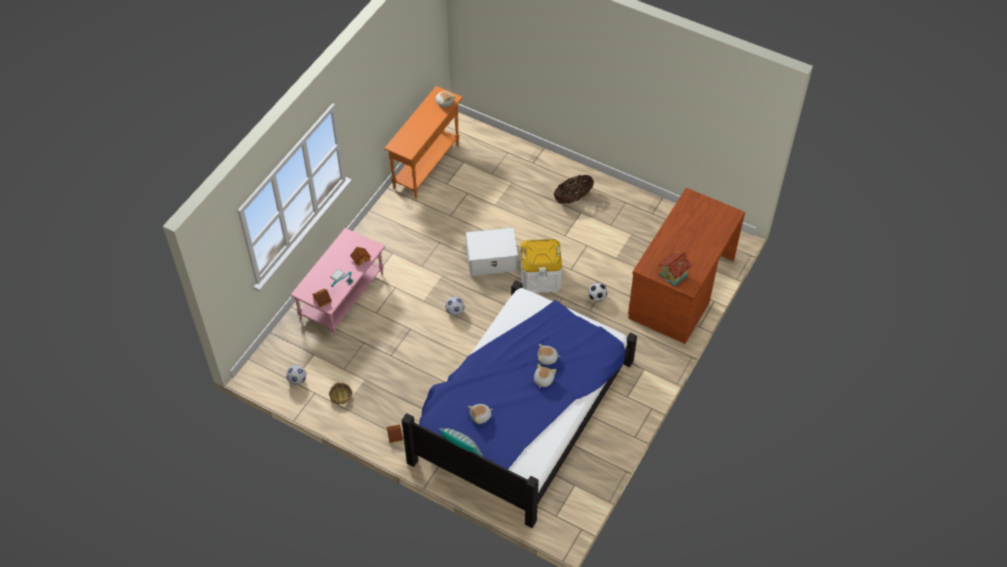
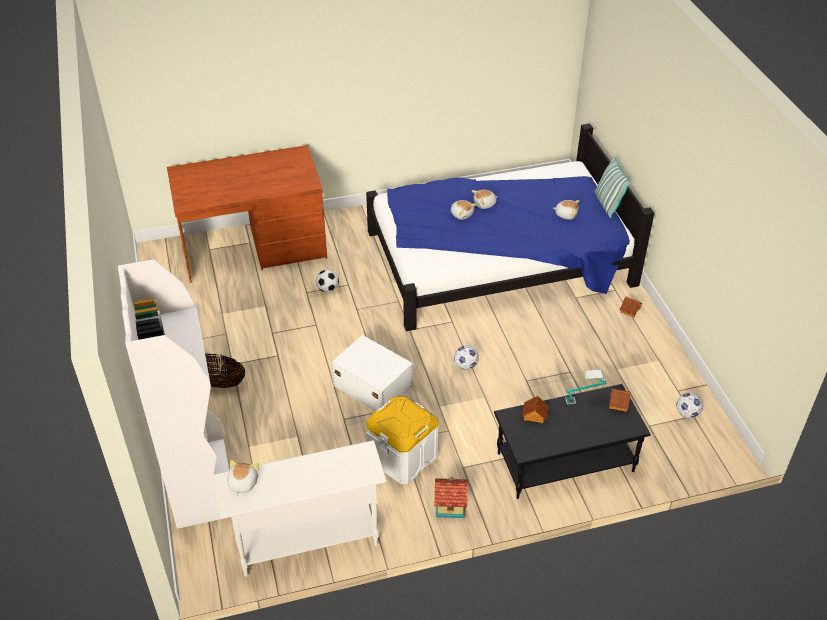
camera: 135 degrees left, 10 degrees down
pink coffee table [290,228,385,336] -> black coffee table [494,384,651,499]
basket [329,383,353,404] -> none
orange console table [384,86,463,198] -> white console table [213,440,387,577]
white storage box [520,239,562,293] -> white storage box moved to [366,396,439,484]
toy house [658,252,692,286] -> toy house moved to [434,476,468,518]
none -> white bookcase [118,259,229,529]

